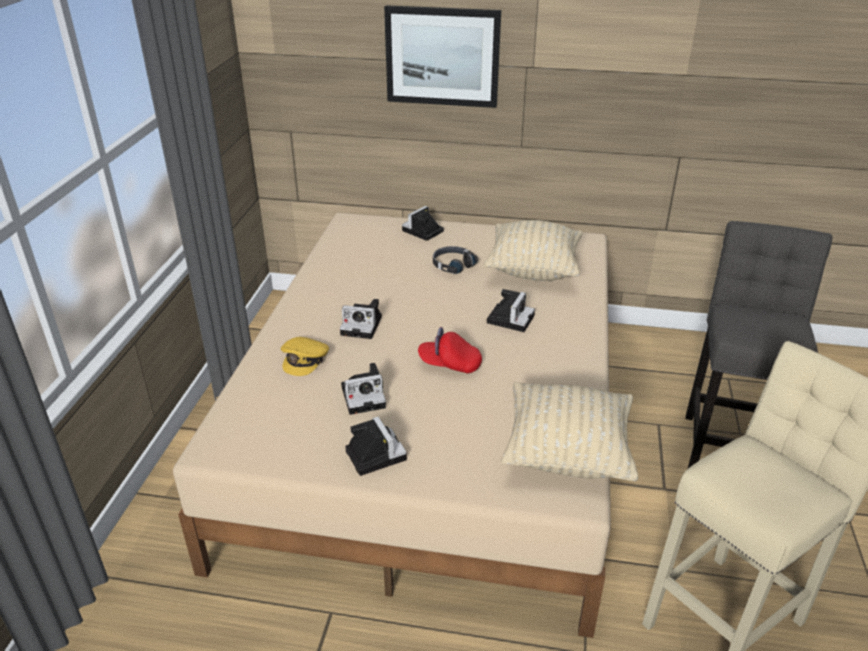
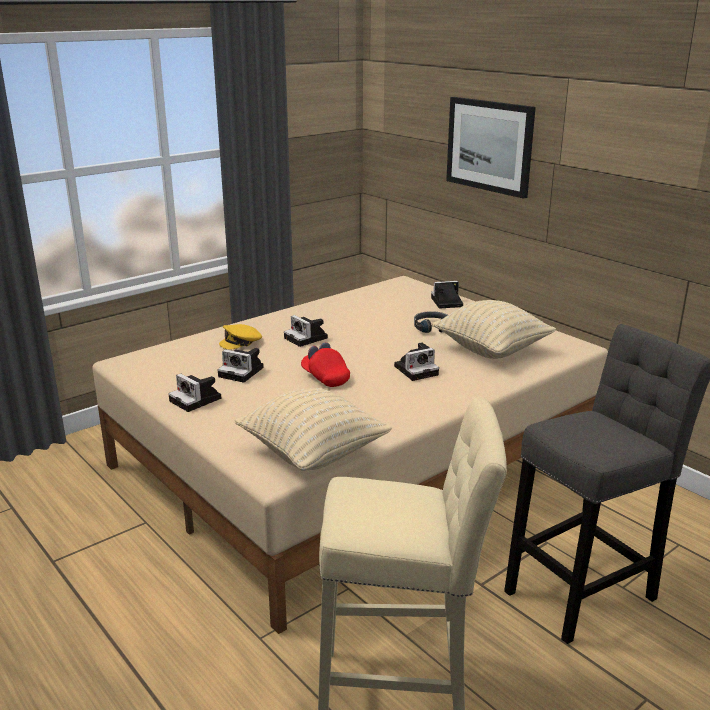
camera: 40 degrees right, 10 degrees down
camera [345,416,407,476] -> camera turned 120 degrees clockwise [168,373,221,412]

